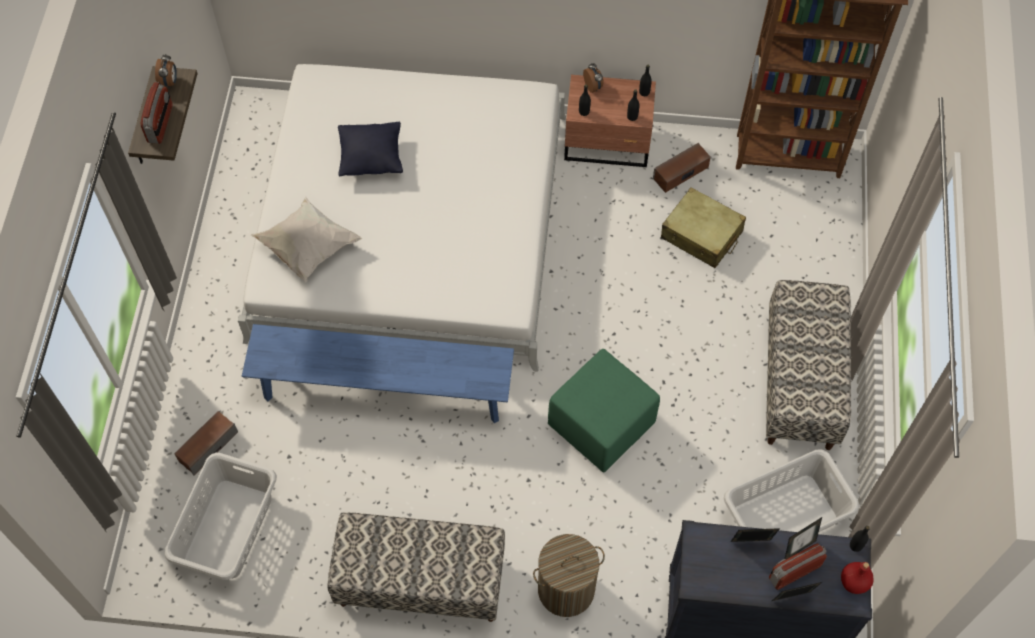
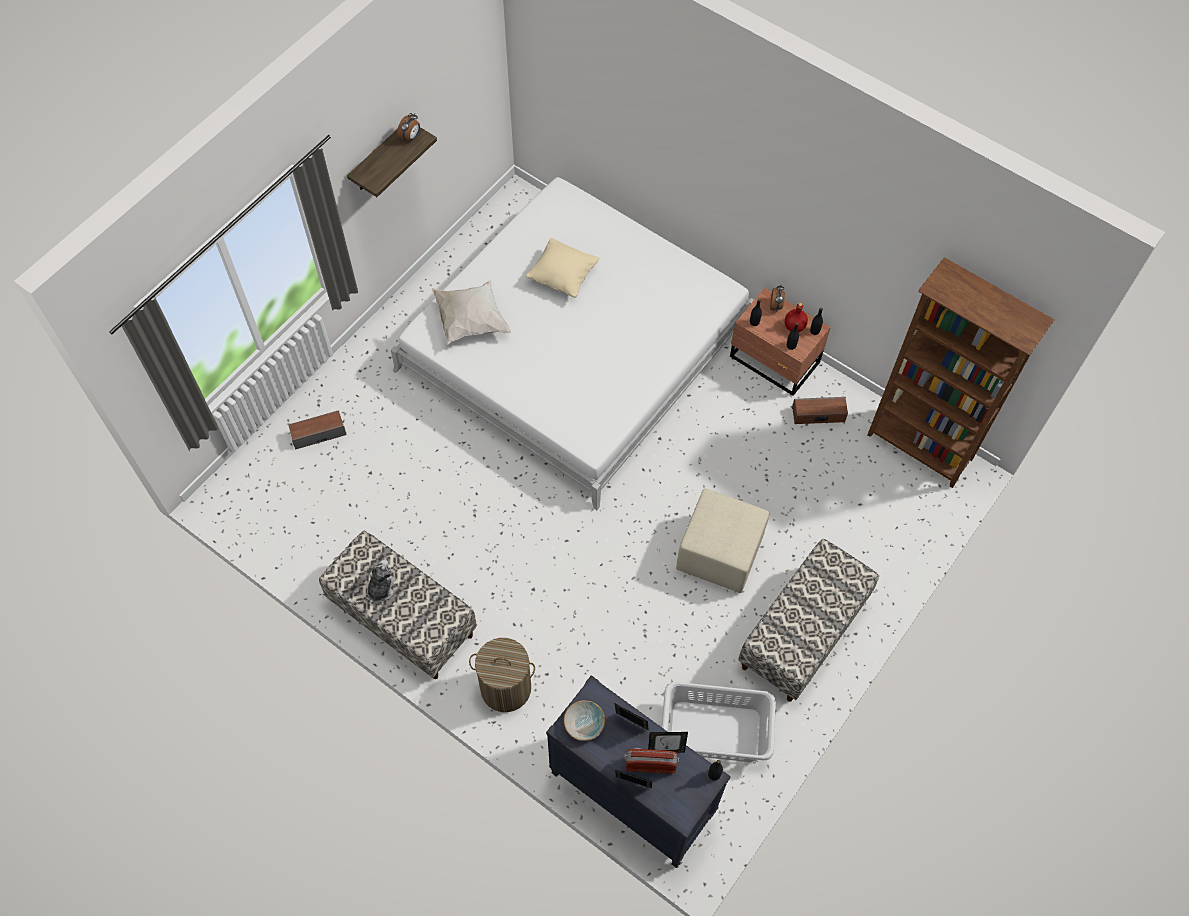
camera: 30 degrees right, 0 degrees up
radio [141,82,173,144] -> none
grey laundry basket [165,453,277,580] -> none
blue bench [242,324,514,423] -> none
black pillow [338,122,403,176] -> beige pillow [526,238,600,298]
green ottoman [548,349,660,472] -> none
beige suitcase [661,187,746,268] -> none
red bottle [841,562,874,594] -> red bottle moved to [785,303,808,332]
none -> plush toy [367,559,395,604]
none -> bowl [564,700,605,741]
none -> beige ottoman [676,489,769,593]

